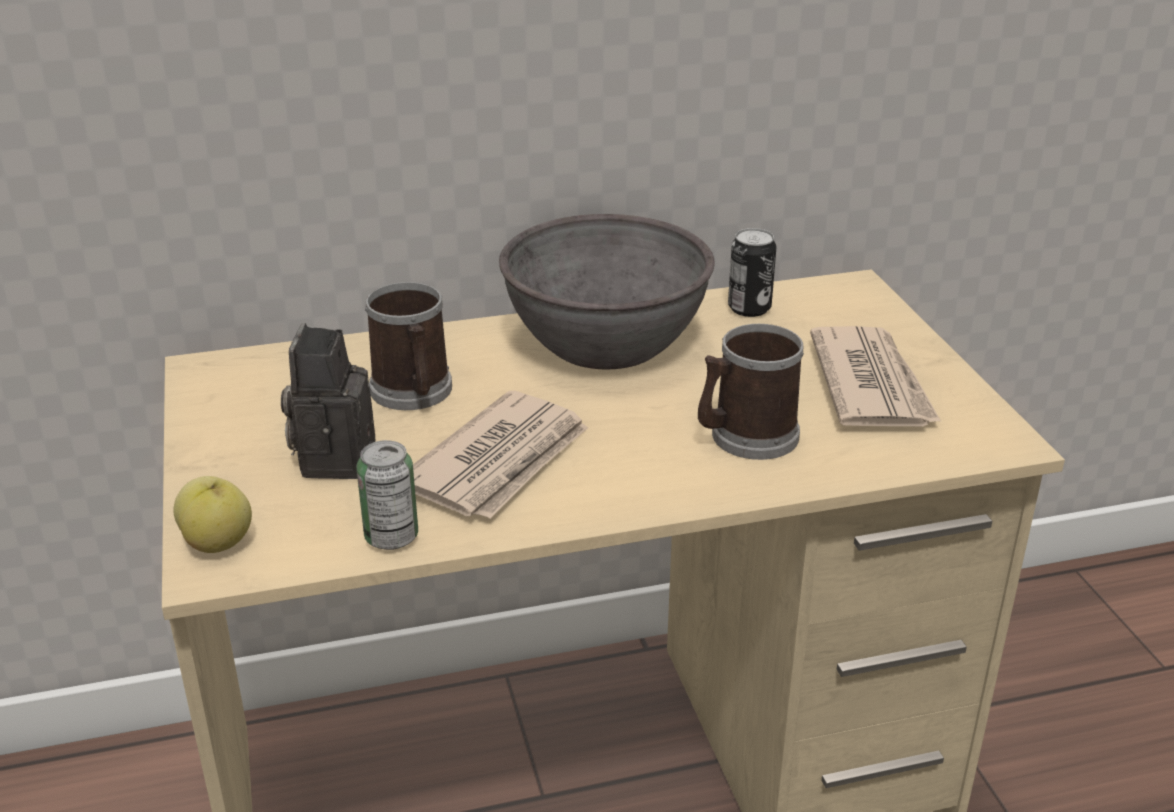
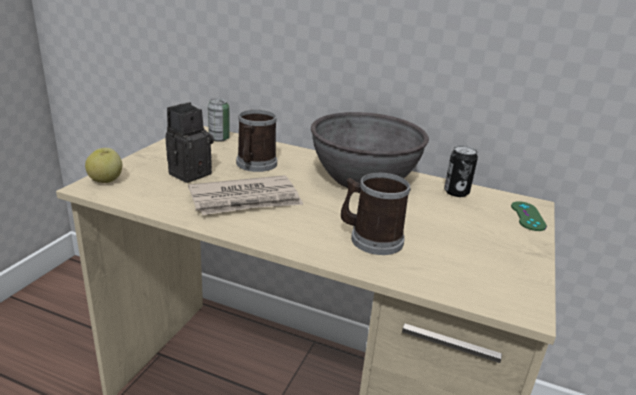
camera: 35 degrees right, 5 degrees down
can [356,440,418,550] -> can moved to [208,98,230,142]
newspaper [810,326,941,427] -> none
none -> green game controller [511,201,547,231]

